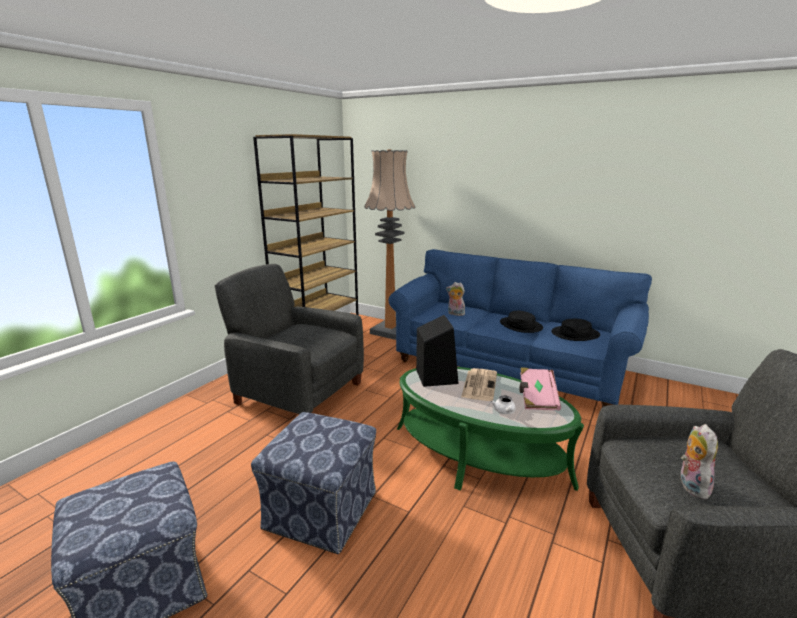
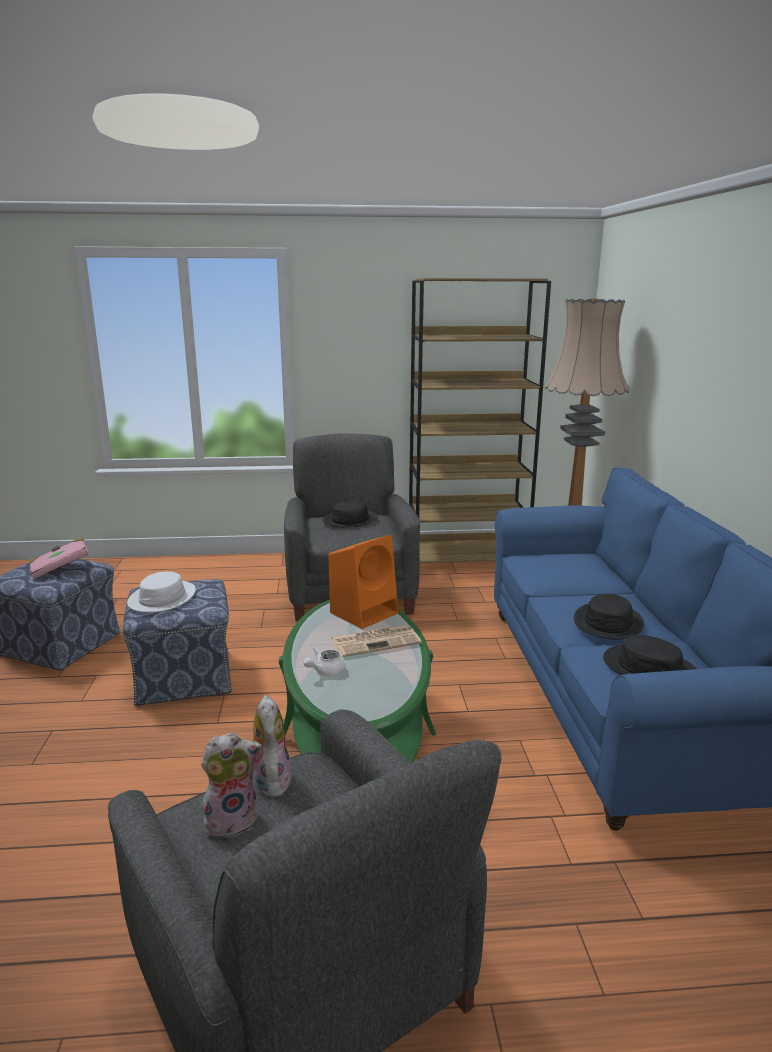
camera: 55 degrees right, 0 degrees up
black speaker [416,315,459,387] -> orange speaker [328,535,398,629]
plush toy [446,282,465,316] -> plush toy moved to [253,695,292,797]
pink book [519,367,561,411] -> pink book moved to [29,537,89,579]
none -> white hat [127,571,196,613]
none -> black hat [323,501,378,528]

